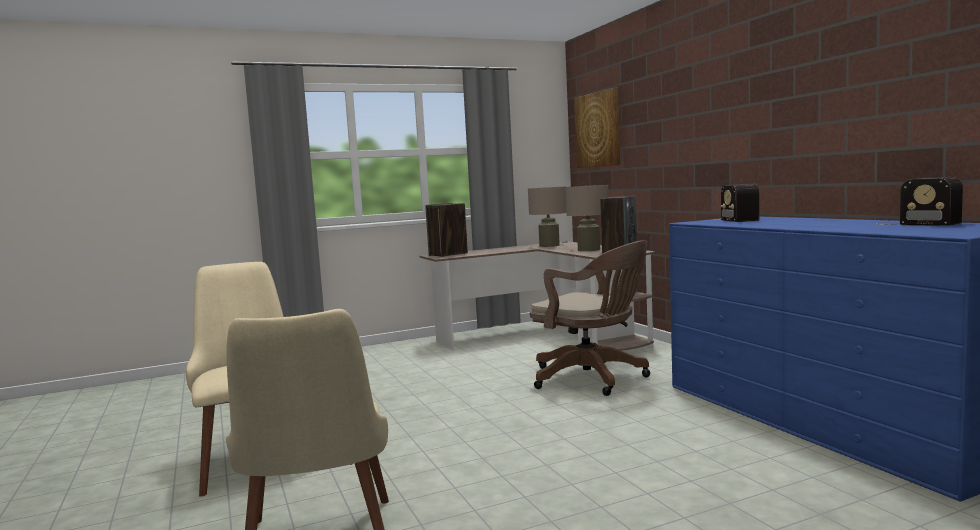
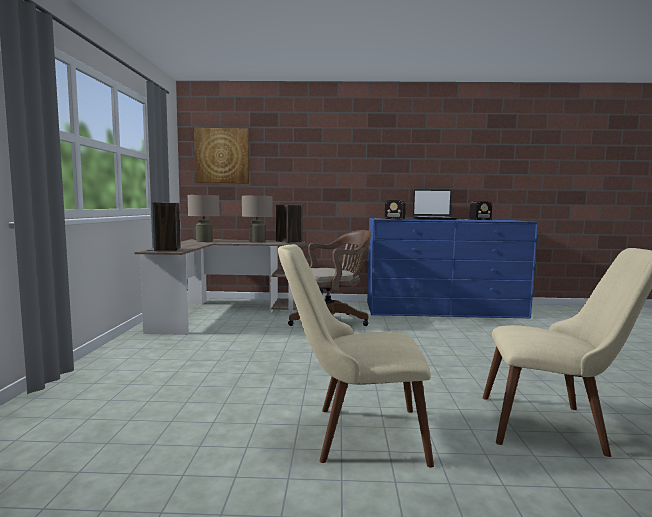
camera: 65 degrees left, 0 degrees up
none -> laptop [413,189,457,220]

